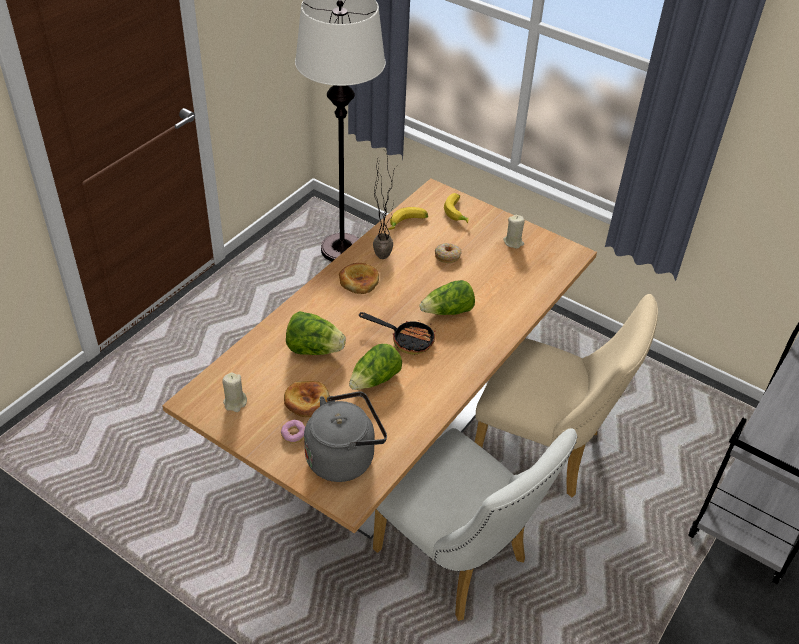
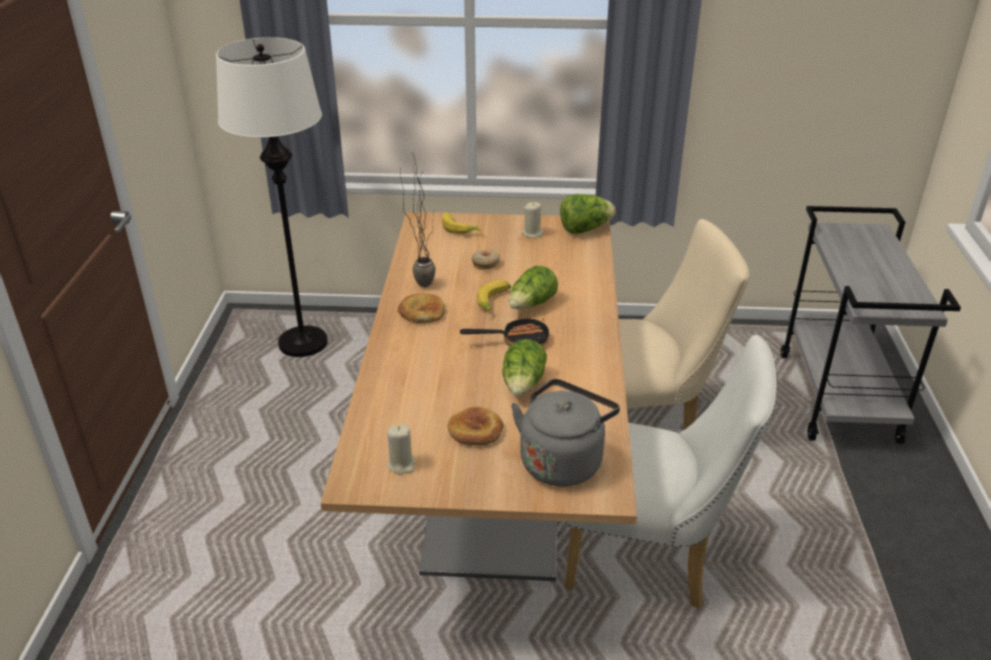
camera: 30 degrees left, 10 degrees down
donut [281,420,305,444] -> none
lettuce [286,311,346,355] -> lettuce moved to [560,194,615,234]
banana [388,207,428,230] -> banana moved to [477,280,511,312]

